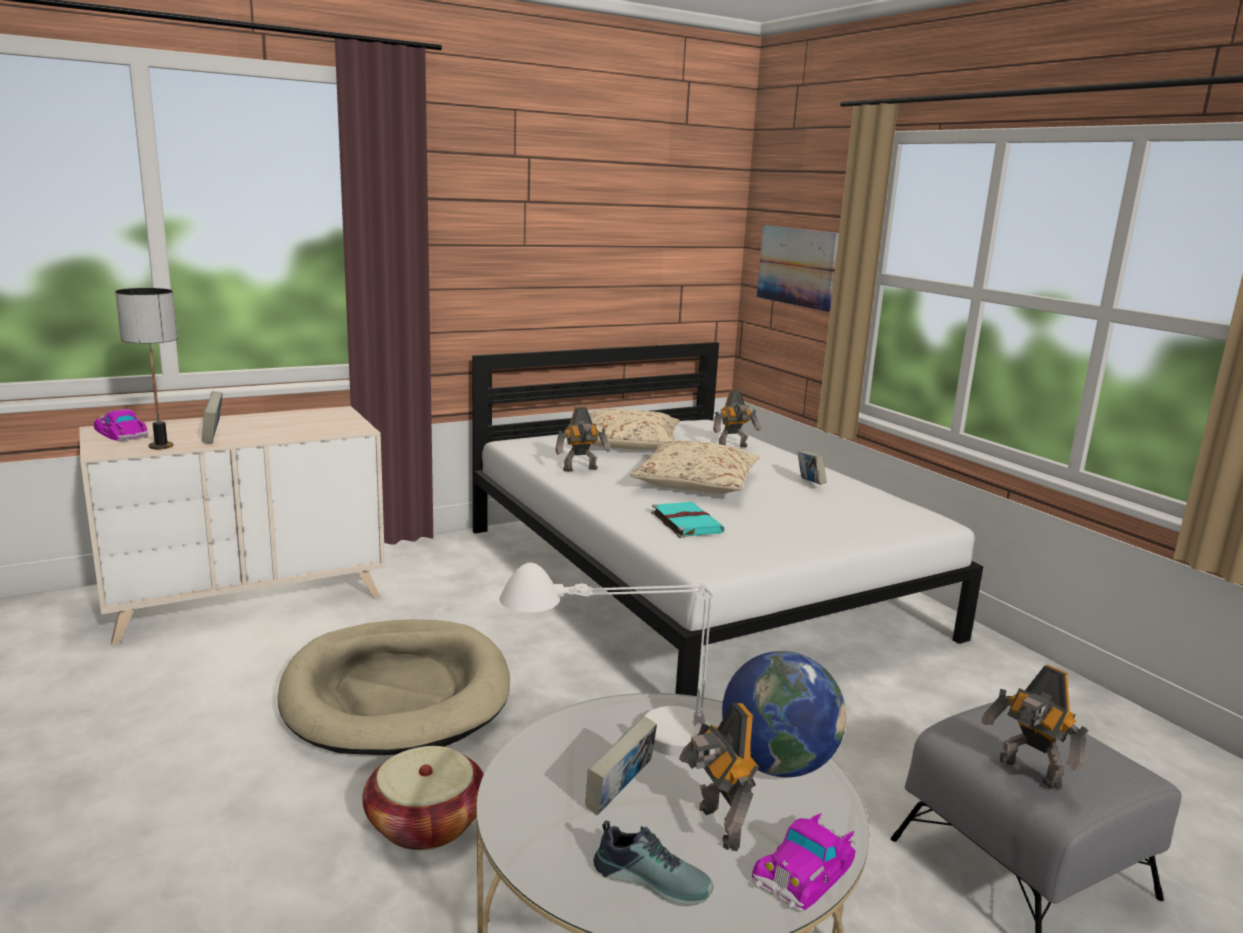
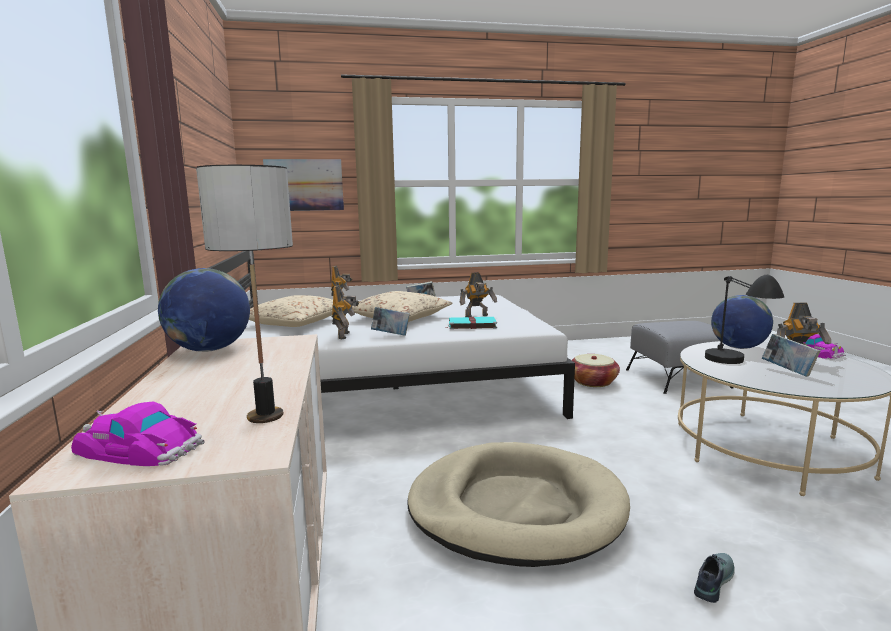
camera: 70 degrees left, 5 degrees down
toy car [94,409,149,441] -> toy car turned 45 degrees clockwise [71,401,205,466]
book [202,391,223,443] -> book moved to [371,307,410,336]
basket [362,746,484,850] -> basket moved to [572,354,620,387]
white table lamp [499,563,714,756] -> black table lamp [705,275,784,364]
shoe [594,820,714,906] -> shoe moved to [694,553,735,603]
toy robot [981,665,1089,789] -> toy robot moved to [460,272,497,317]
none -> globe [158,268,250,352]

